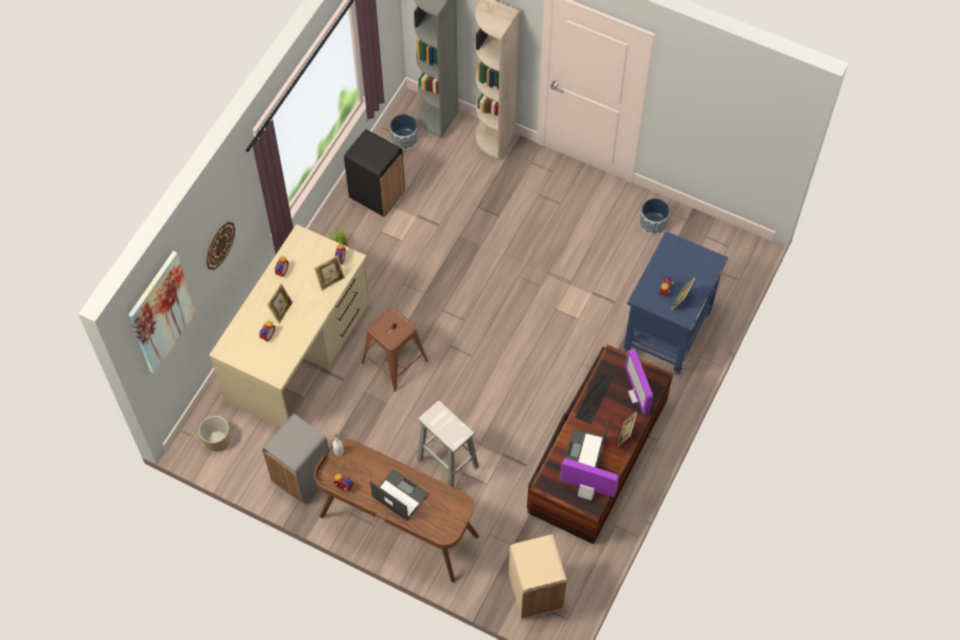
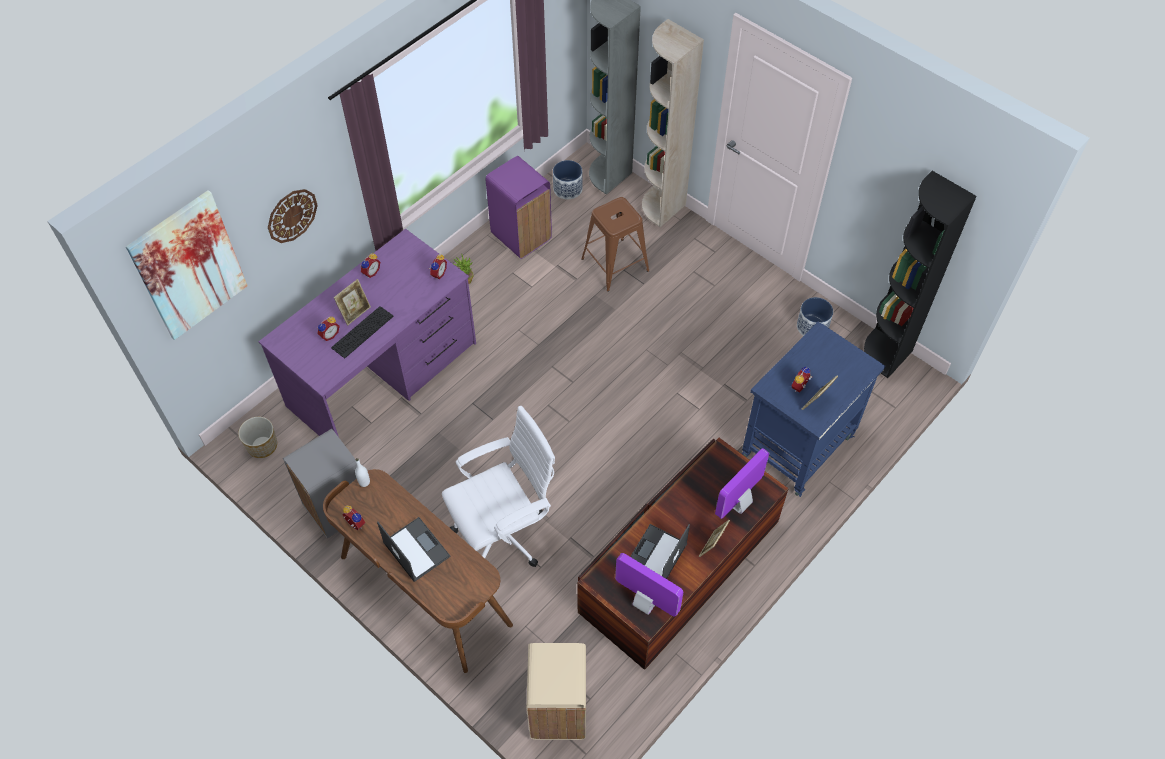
camera: 15 degrees right, 5 degrees down
beige desk [209,224,370,428] -> purple desk [259,229,476,437]
picture frame [314,255,345,291] -> none
black trash can [344,129,405,217] -> purple trash can [486,156,552,259]
brown stool [362,307,428,392] -> brown stool moved to [581,197,649,292]
white stool [417,400,479,487] -> white office chair [442,406,555,567]
keyboard [576,370,614,424] -> keyboard moved to [331,306,394,358]
monitor [625,349,653,414] -> monitor turned 45 degrees clockwise [715,448,769,519]
none -> black bookcase [864,171,977,378]

